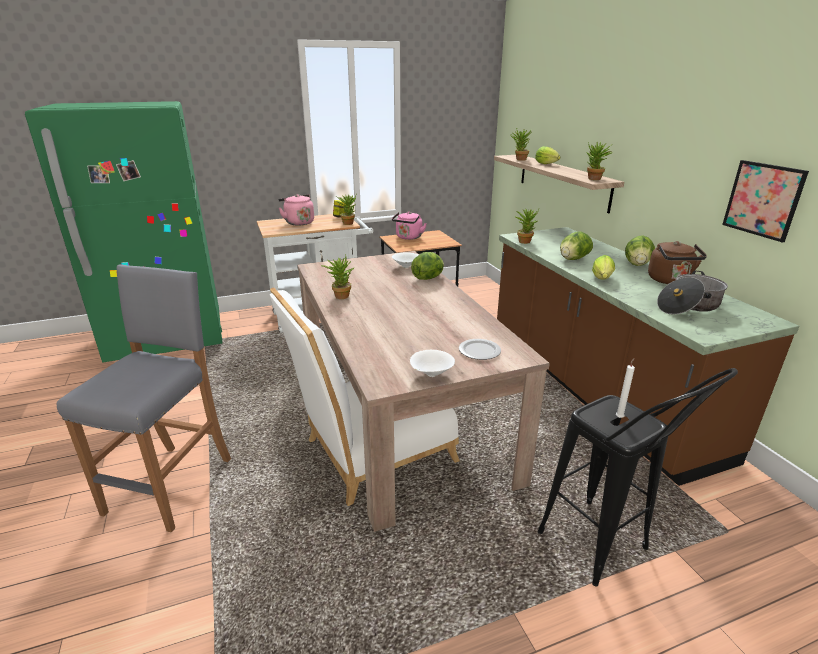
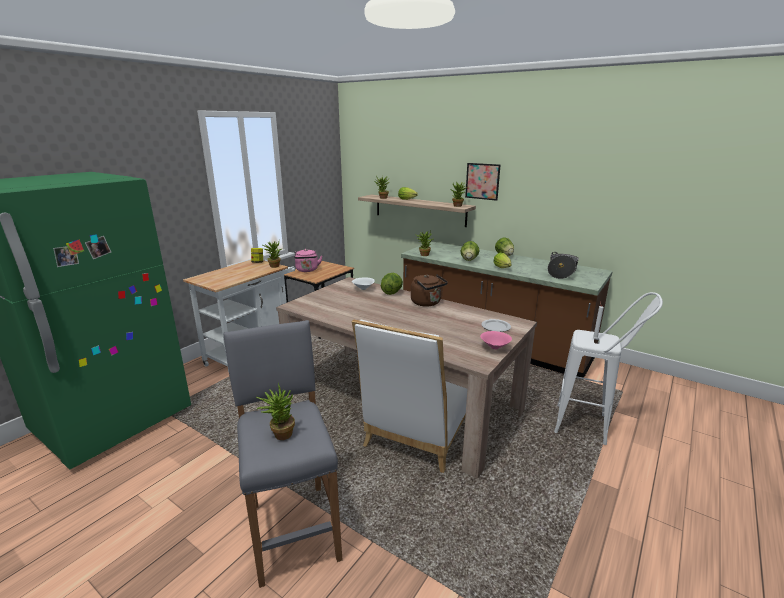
camera: 35 degrees left, 5 degrees down
pink kettle [278,194,314,225] -> none
potted plant [321,255,355,299] -> potted plant moved to [256,383,295,440]
white bowl [410,350,455,377] -> pink bowl [480,331,512,350]
black stool [538,368,738,587] -> white stool [554,292,663,445]
brown kettle [648,241,707,284] -> brown kettle moved to [411,274,448,307]
picture [722,160,809,242] -> picture moved to [465,163,501,201]

